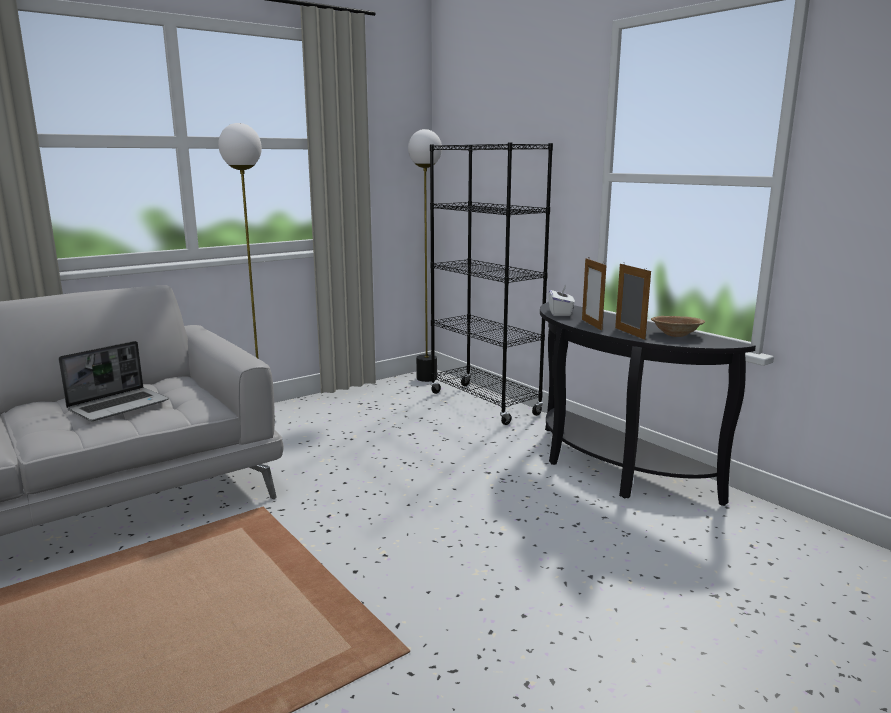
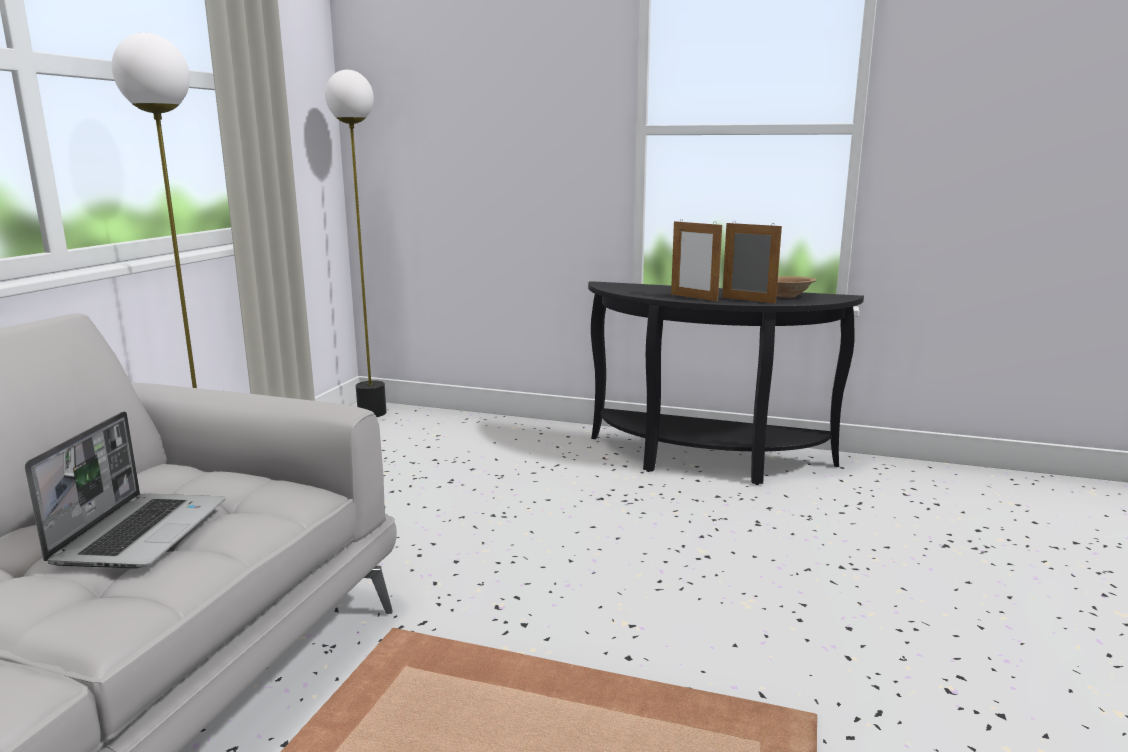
camera: 35 degrees left, 0 degrees up
black bookcase [430,142,553,425] -> none
white tissue box [548,285,575,316] -> none

